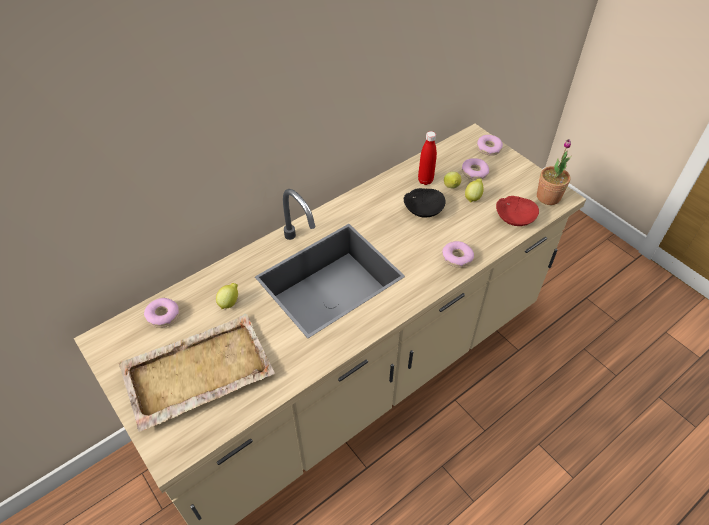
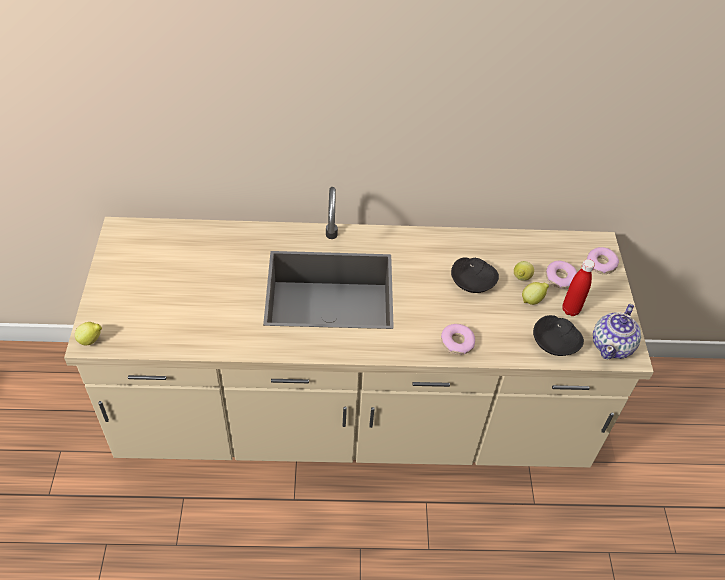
camera: 35 degrees right, 0 degrees up
beige tray [119,314,275,432] -> none
donut [144,298,179,328] -> none
lemon [216,283,238,309] -> lemon moved to [75,322,102,346]
red bottle [418,131,437,185] -> red bottle moved to [562,259,595,316]
red bowl [496,196,539,226] -> black bowl [533,315,584,356]
potted plant [537,139,571,205] -> teapot [593,304,641,359]

